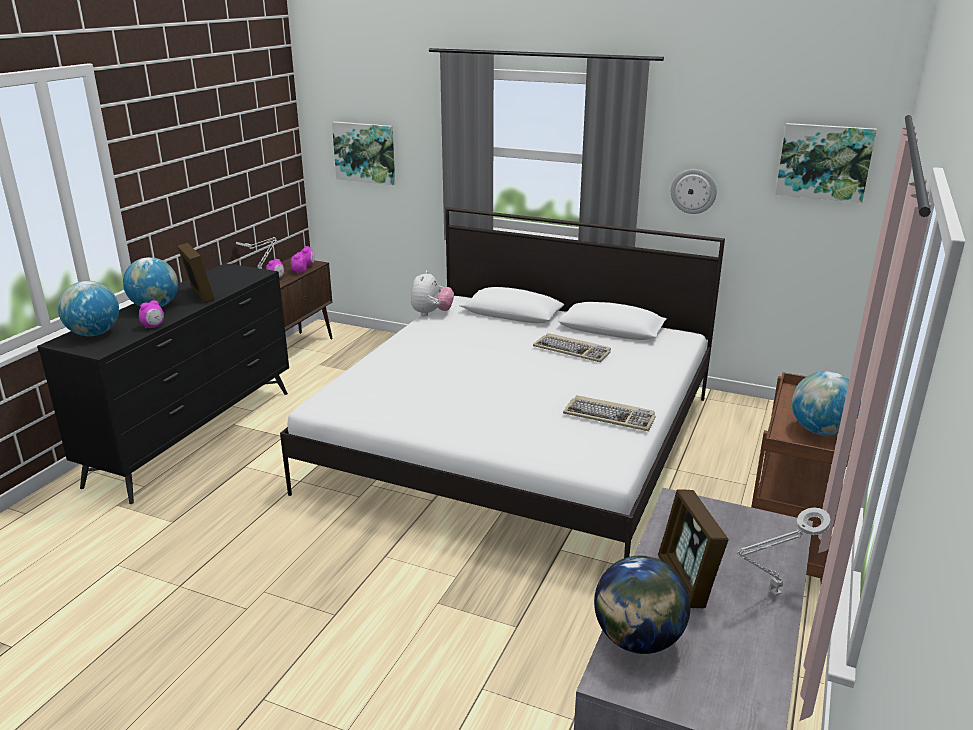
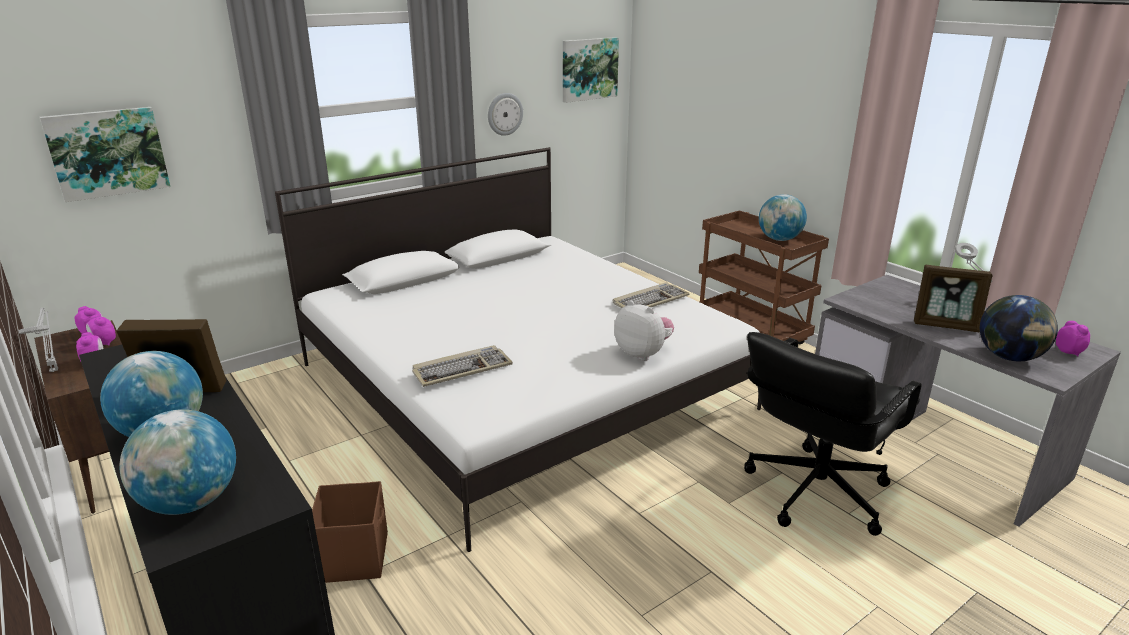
camera: 60 degrees left, 0 degrees up
alarm clock [139,300,164,329] -> alarm clock moved to [1056,321,1091,356]
plush toy [411,270,454,316] -> plush toy moved to [614,300,674,361]
keyboard [533,333,611,362] -> keyboard moved to [412,345,513,387]
none -> brown storage box [312,481,388,583]
none -> black office chair [744,332,921,536]

